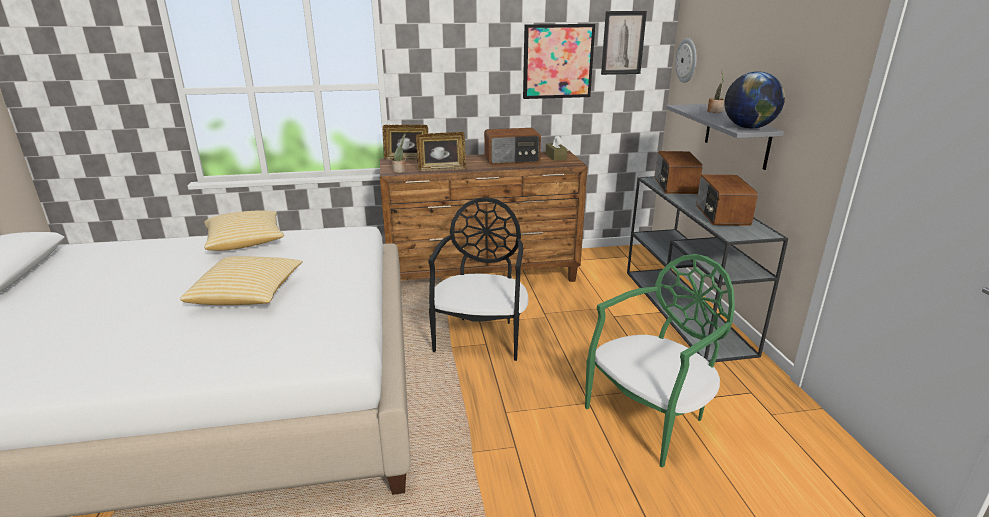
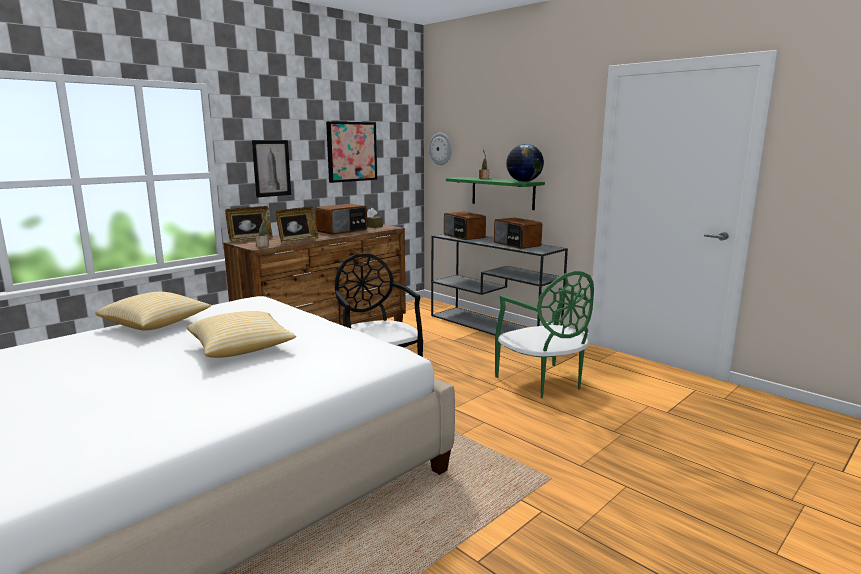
camera: 35 degrees left, 10 degrees down
green chair [585,254,735,468] -> green chair turned 135 degrees clockwise [495,271,594,398]
picture [601,11,647,75] -> picture moved to [252,140,291,197]
grey shelf [666,104,784,170] -> green shelf [446,177,545,210]

